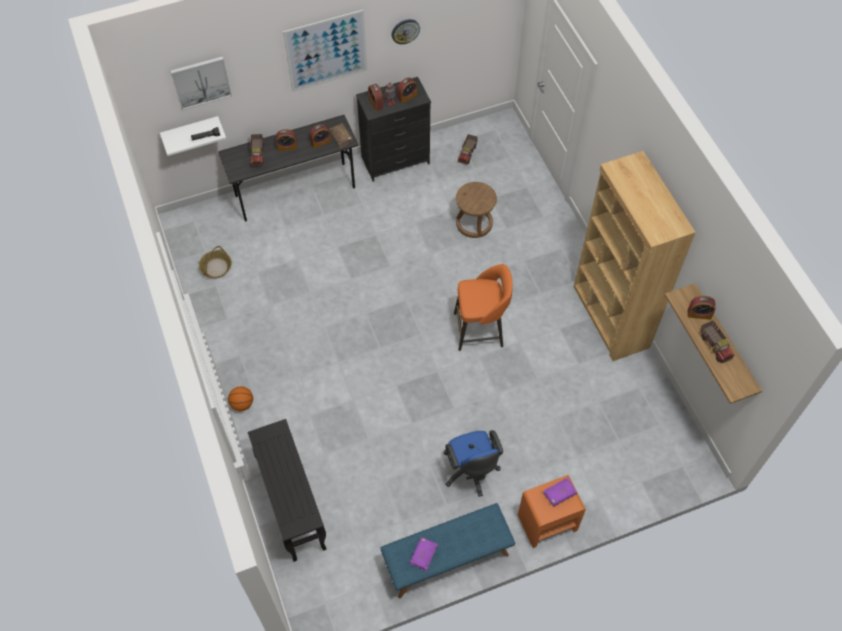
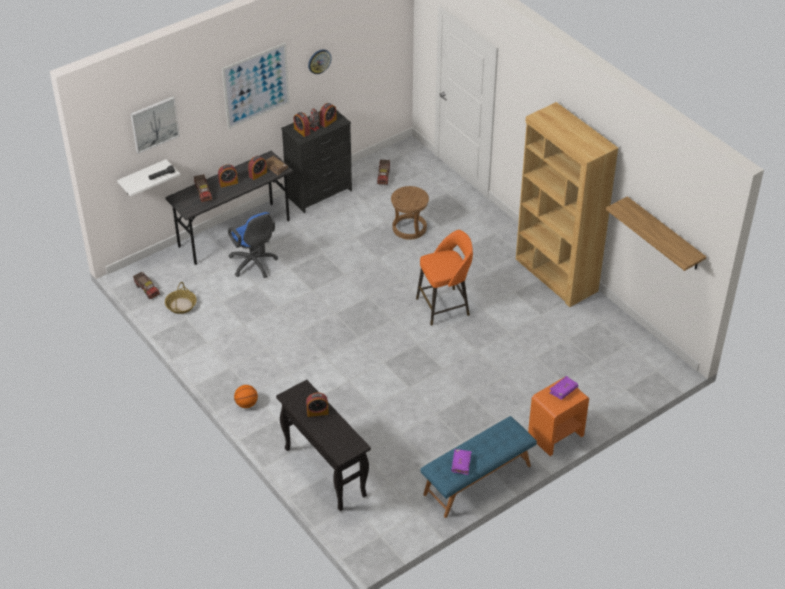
camera: 15 degrees left, 15 degrees down
blue office chair [443,430,503,497] -> blue office chair moved to [228,212,278,278]
alarm clock [688,296,715,320] -> alarm clock moved to [306,393,329,417]
toy truck [700,320,734,363] -> toy truck moved to [133,272,160,299]

